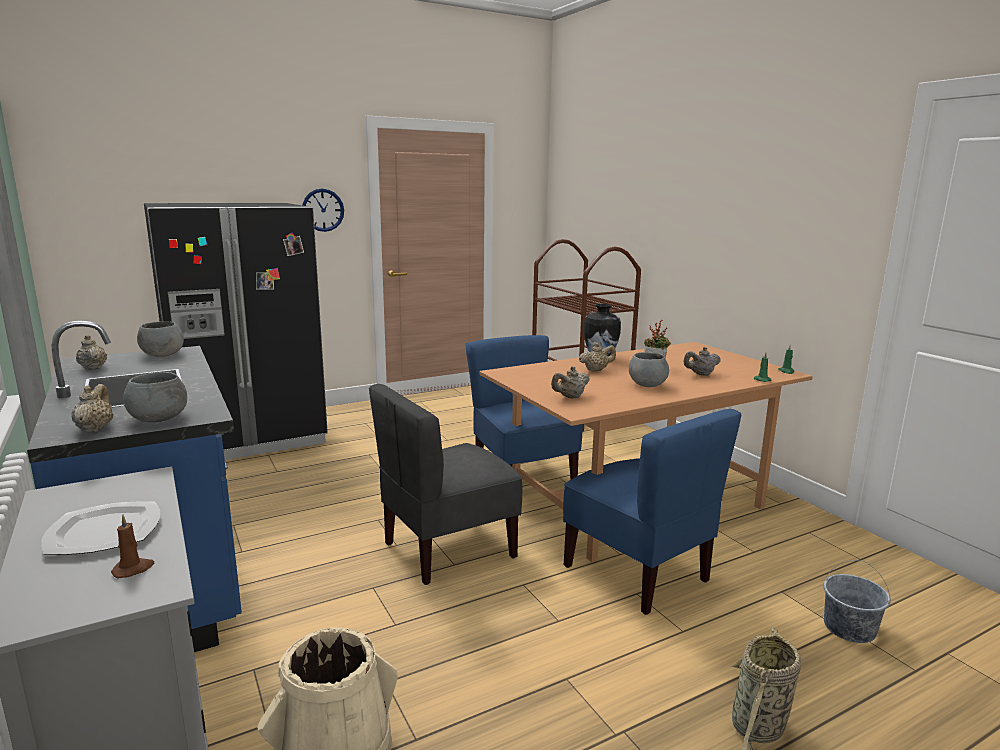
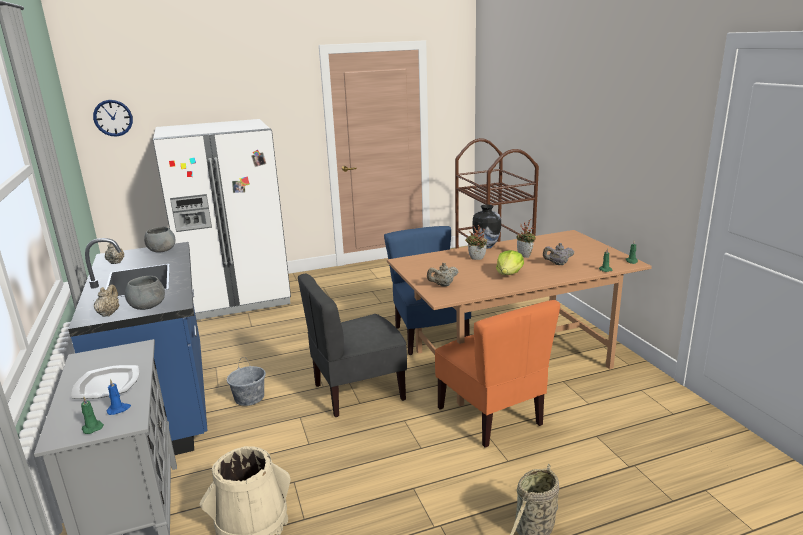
camera: 10 degrees right, 5 degrees up
brown candle [111,514,154,579] -> blue candle [106,379,131,415]
black fridge [144,203,328,460] -> white fridge [153,119,291,320]
wall clock [302,189,344,232] -> wall clock moved to [93,100,133,137]
blue chair [563,409,741,615] -> orange chair [435,300,560,448]
beige teapot [579,343,616,372] -> potted plant [465,225,487,260]
grey bowl [629,352,669,387] -> lettuce [496,250,524,275]
grey bucket [823,560,891,643] -> grey bucket moved to [227,357,266,406]
none -> green candle [81,397,104,434]

